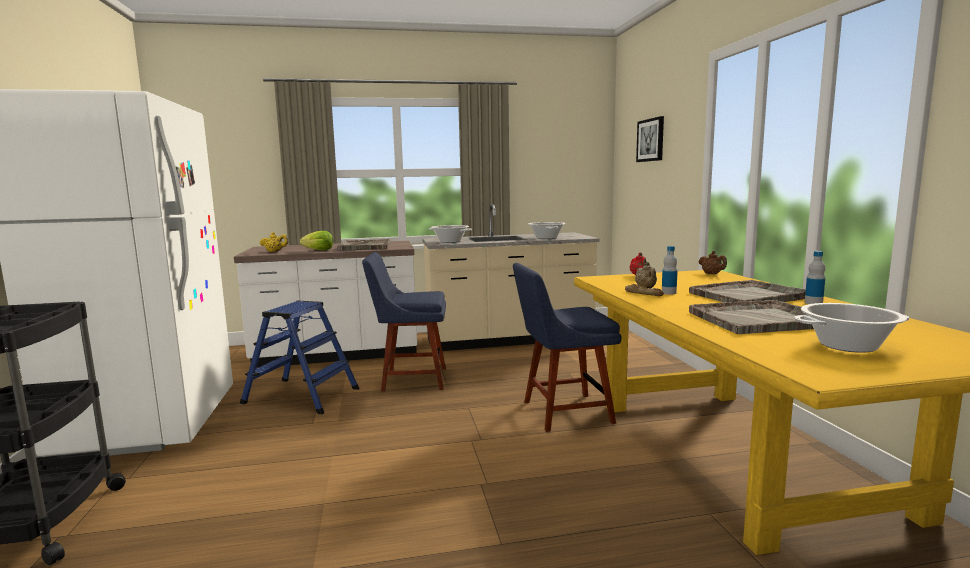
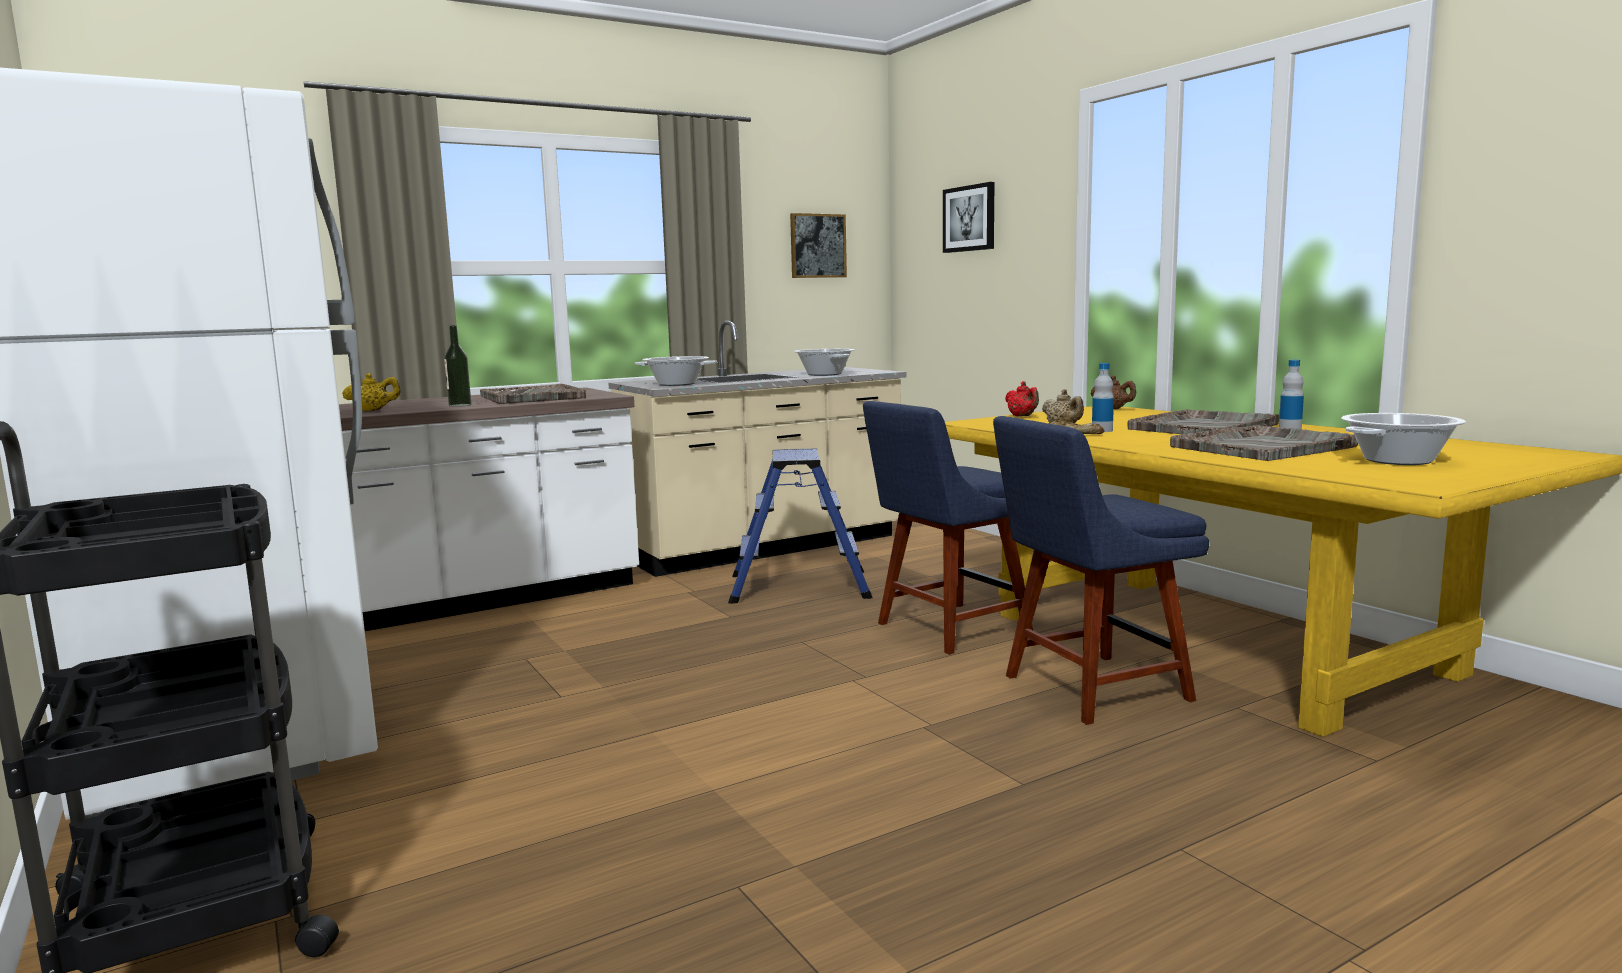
camera: 20 degrees left, 0 degrees up
blue step ladder [240,300,360,414] -> blue step ladder moved to [728,448,873,604]
lettuce [300,231,333,250] -> bottle [444,325,471,407]
blue chair [362,252,446,392] -> blue chair moved to [993,416,1209,725]
none -> picture [790,213,847,278]

